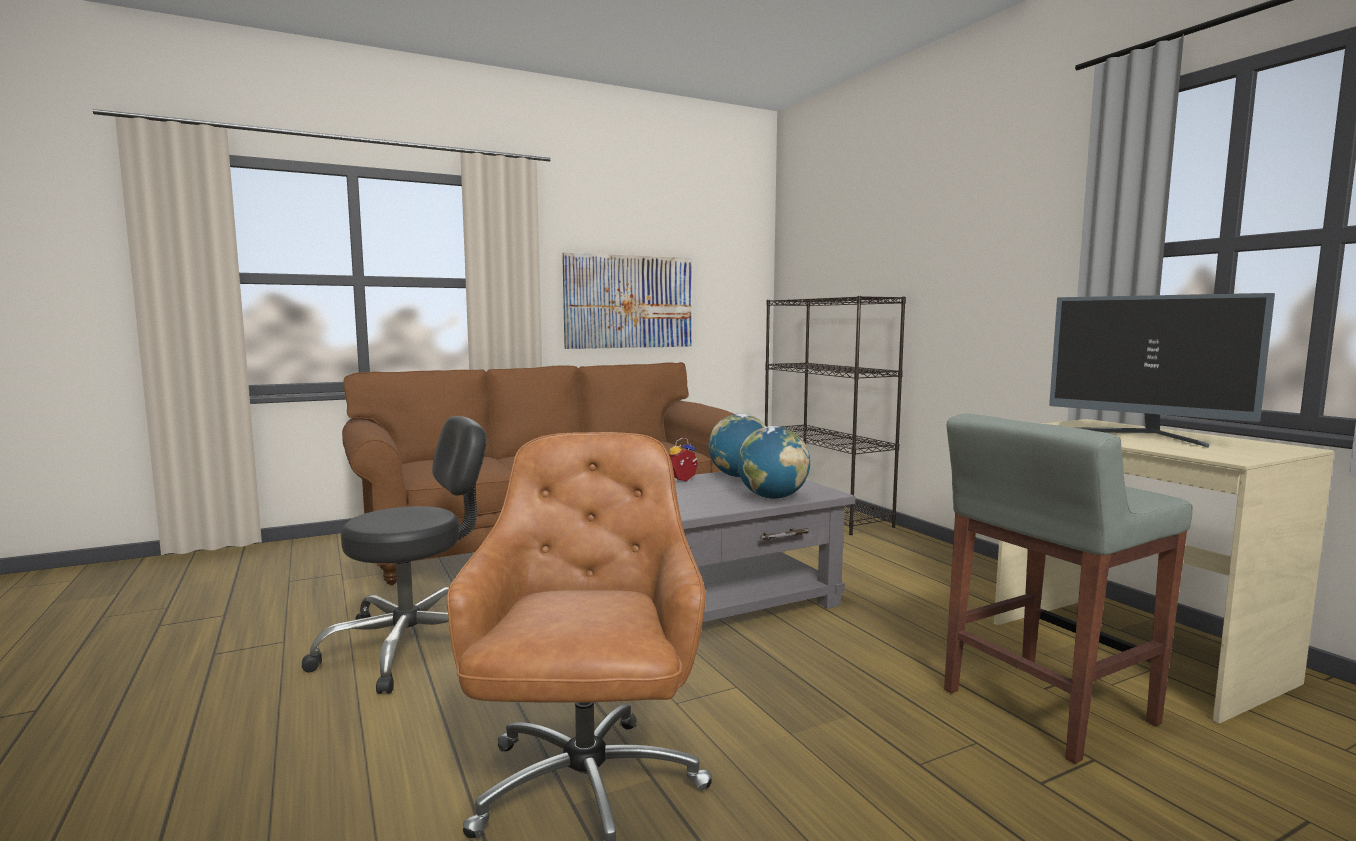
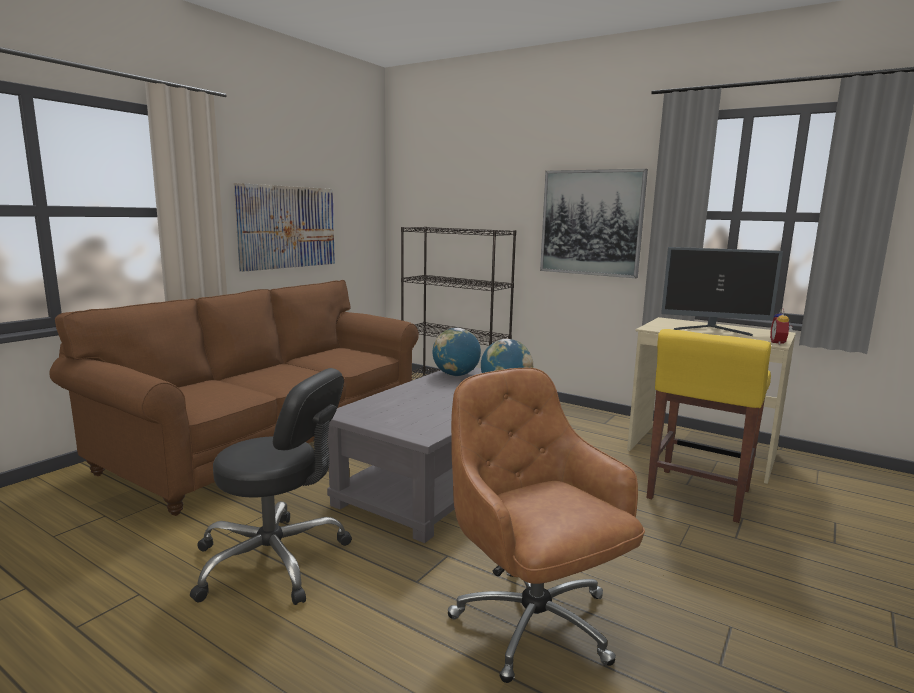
camera: 30 degrees left, 5 degrees up
black office chair [302,416,487,694] -> black office chair turned 75 degrees clockwise [190,368,352,605]
alarm clock [669,438,698,482] -> alarm clock moved to [770,308,793,345]
grey stool [944,413,1193,764] -> yellow stool [647,329,771,523]
none -> picture [540,169,648,278]

